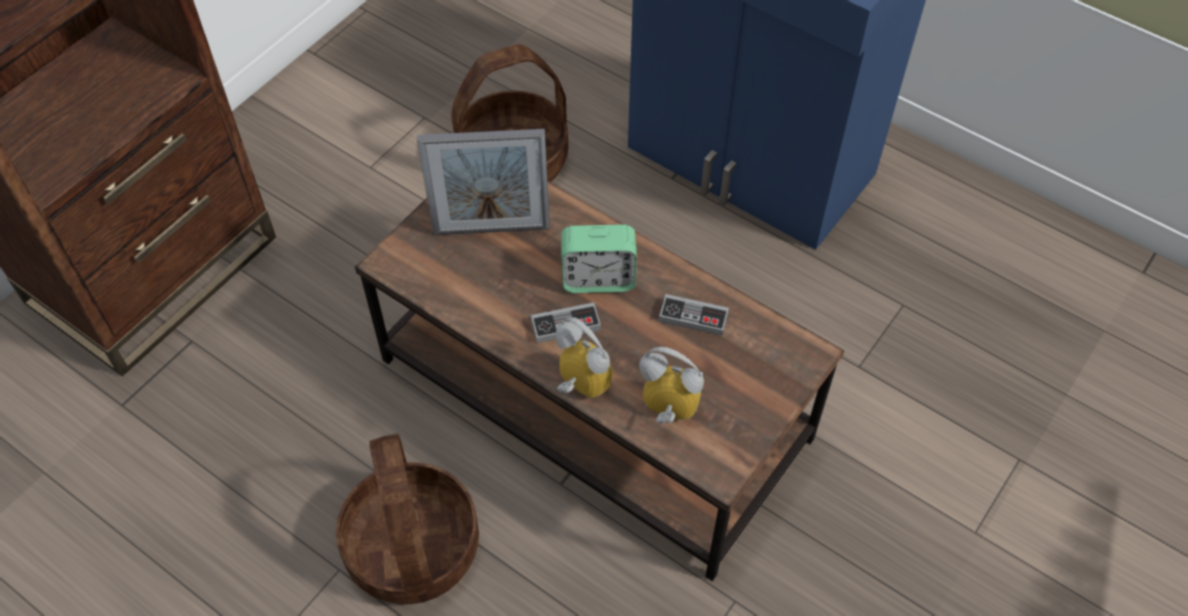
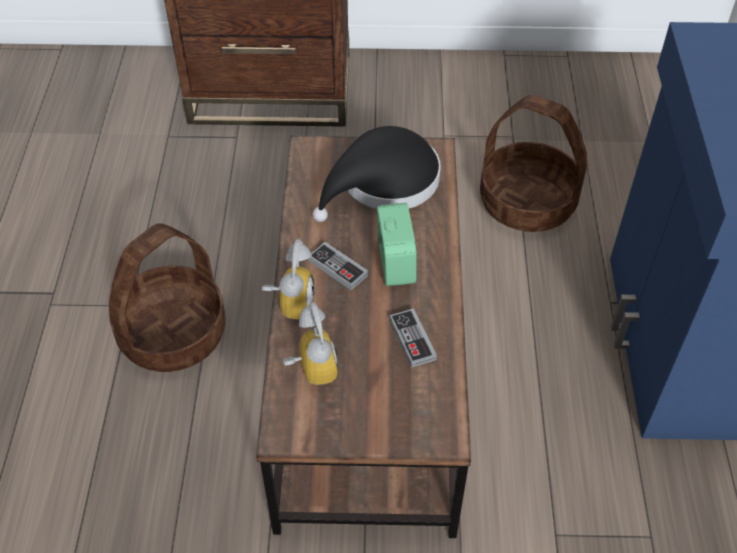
camera: 55 degrees right, 5 degrees down
picture frame [417,129,550,235] -> black hat [313,126,441,222]
alarm clock [561,224,637,293] -> alarm clock turned 150 degrees counterclockwise [377,203,416,286]

